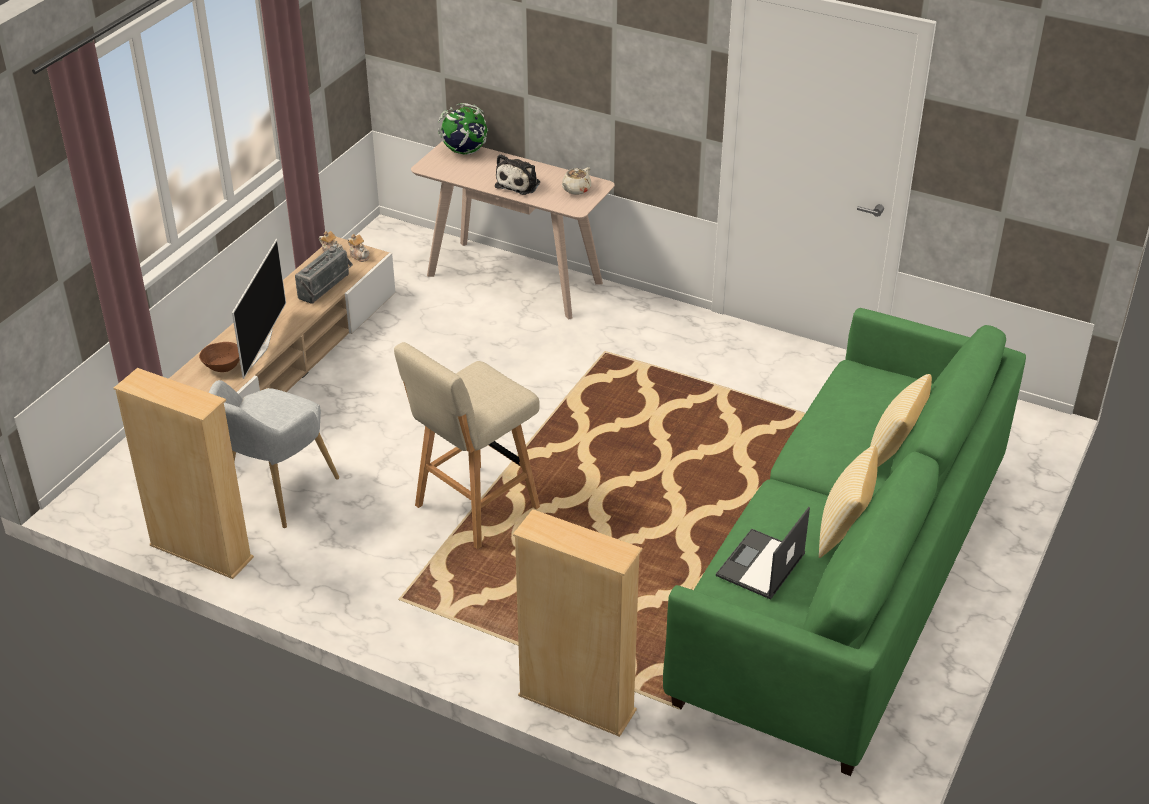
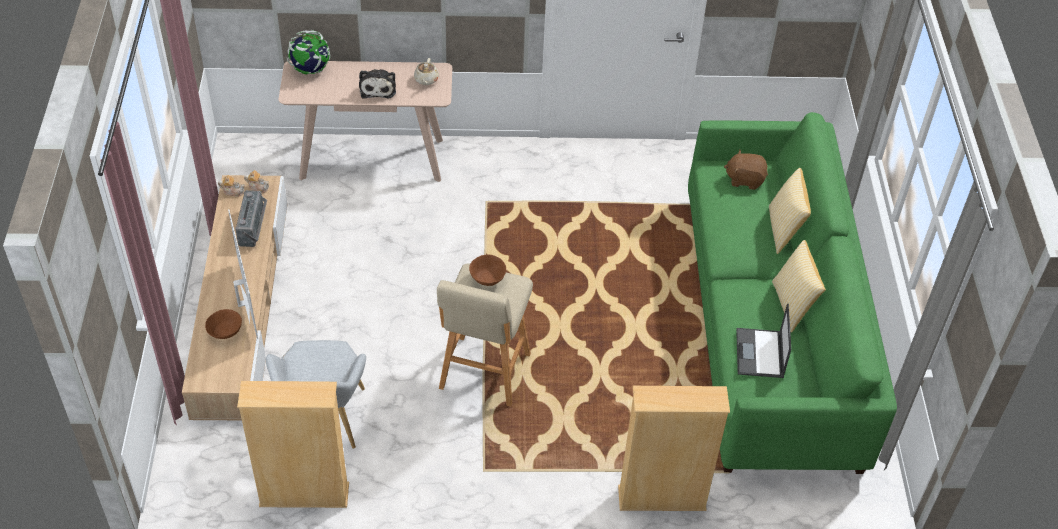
camera: 30 degrees left, 10 degrees up
none -> brown bowl [469,255,506,286]
none -> brown plush toy [724,149,768,190]

